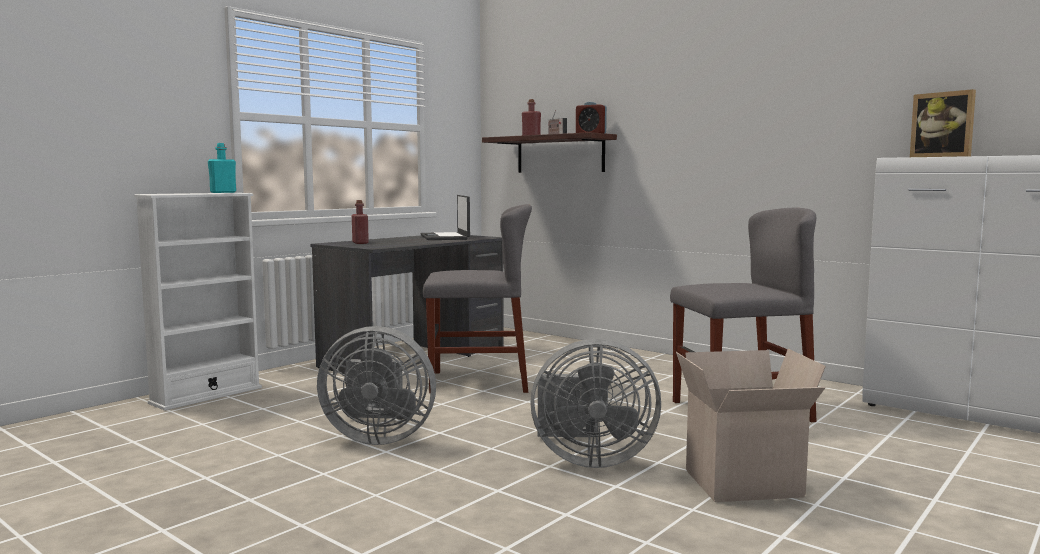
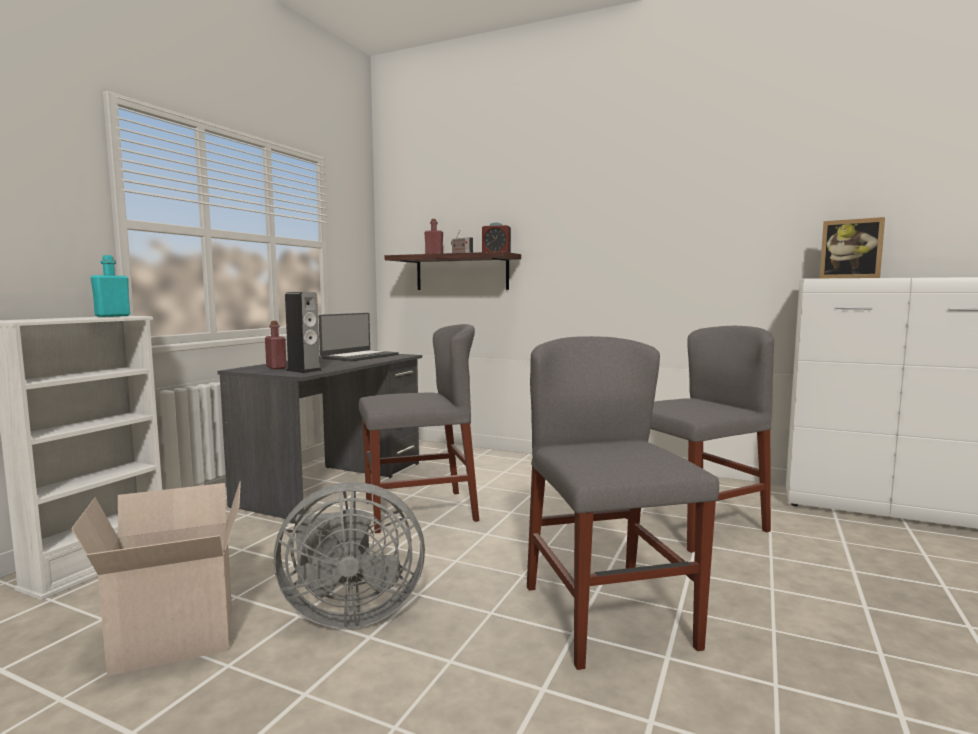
camera: 15 degrees left, 0 degrees up
laptop [420,195,470,240] -> laptop turned 120 degrees counterclockwise [319,313,399,361]
grey fan [530,339,661,468] -> grey chair [527,336,719,670]
cardboard box [676,349,826,502] -> cardboard box moved to [71,481,241,676]
none -> speaker [285,292,322,373]

